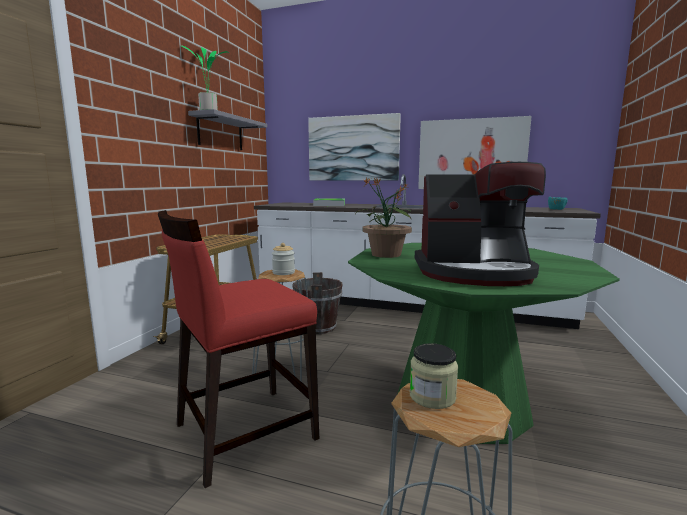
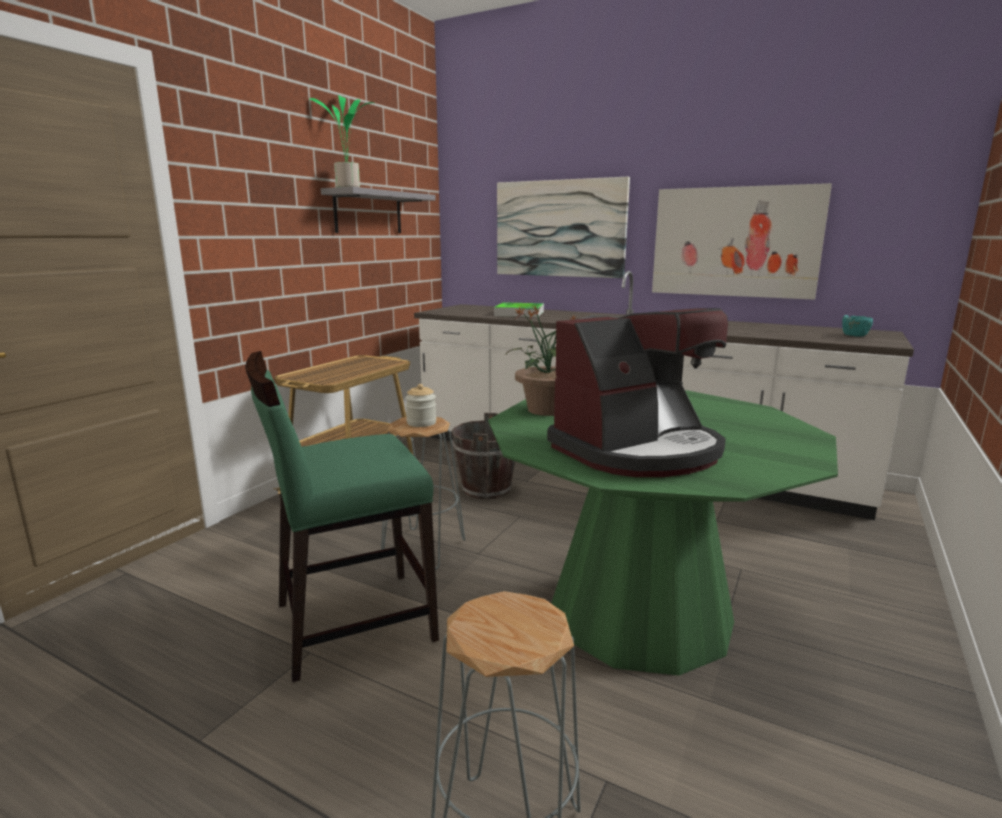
camera: 10 degrees right, 5 degrees up
red chair [158,210,319,488] -> green chair [245,351,439,682]
jar [410,343,458,409] -> none
coffee machine [415,162,546,286] -> coffee machine turned 45 degrees counterclockwise [547,308,728,477]

